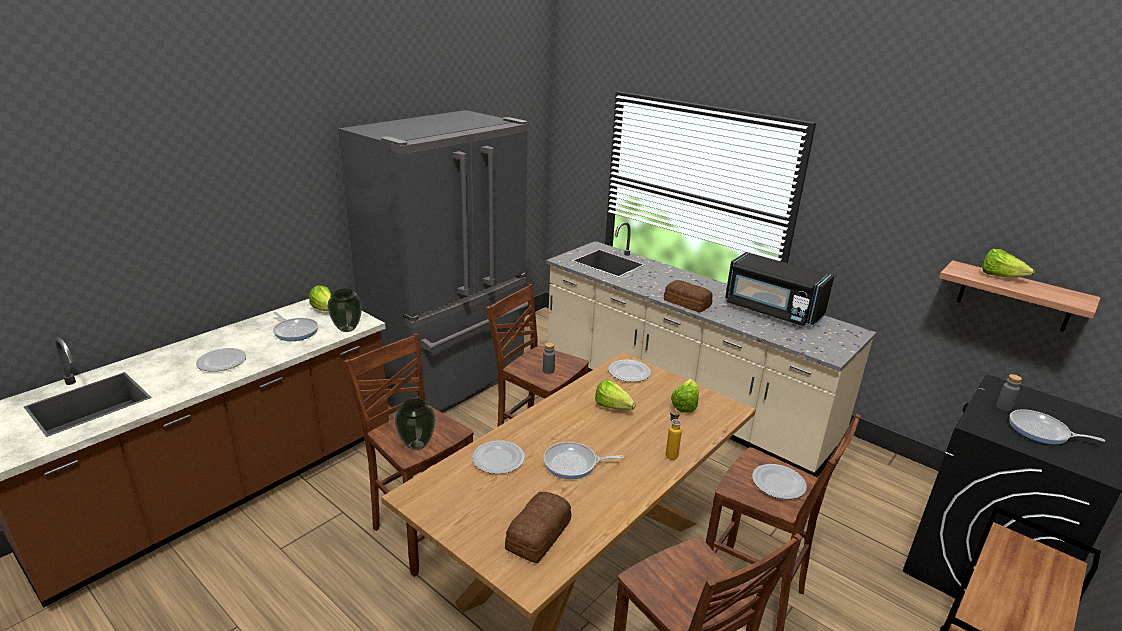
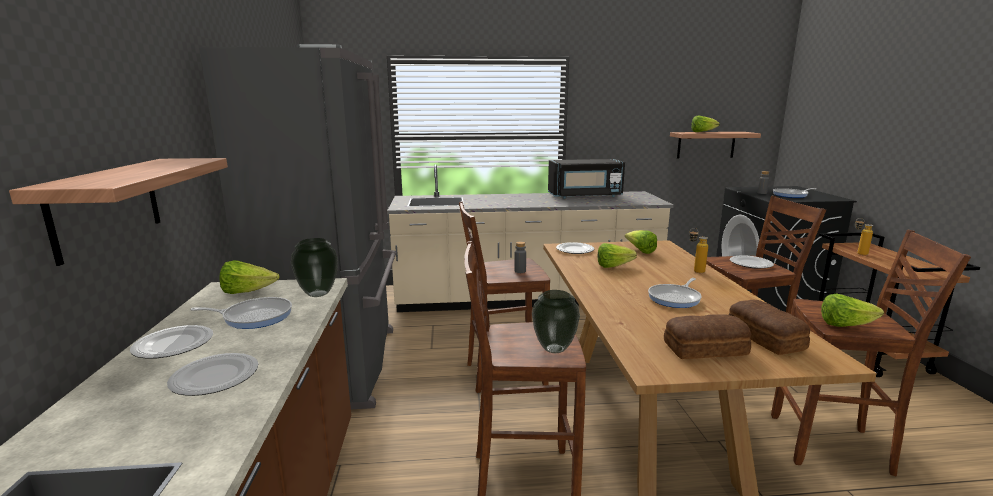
camera: 45 degrees left, 10 degrees down
plate [472,440,525,474] -> plate moved to [130,325,213,359]
bread [664,280,713,312] -> bread moved to [664,314,751,359]
none -> shelf [9,158,228,266]
none -> lettuce [821,293,884,327]
none -> bottle [855,218,873,255]

